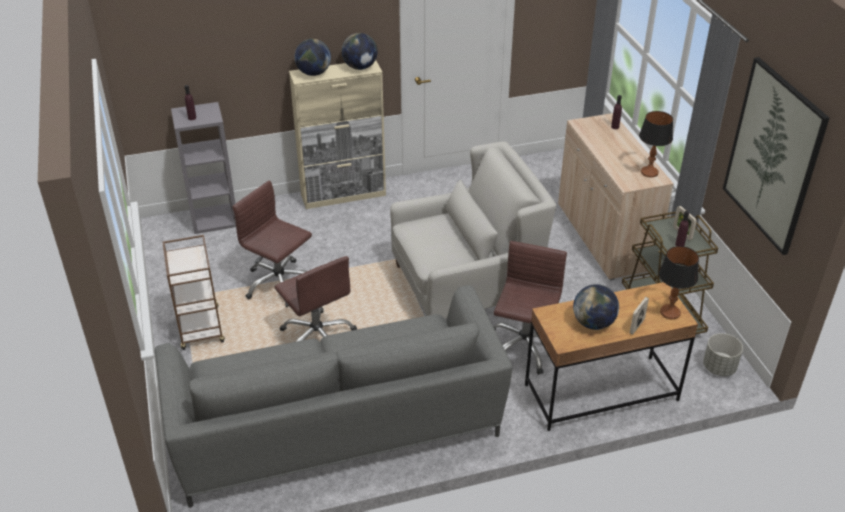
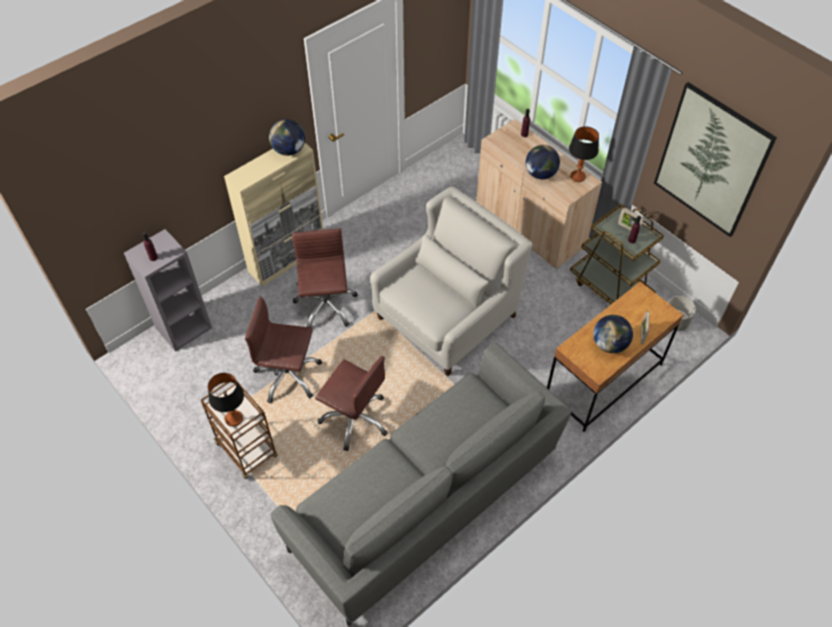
camera: 25 degrees left, 15 degrees up
globe [294,39,331,76] -> globe moved to [526,145,560,179]
brown office chair [493,241,567,375] -> brown office chair moved to [292,228,358,328]
table lamp [659,246,699,319] -> table lamp moved to [208,373,244,427]

